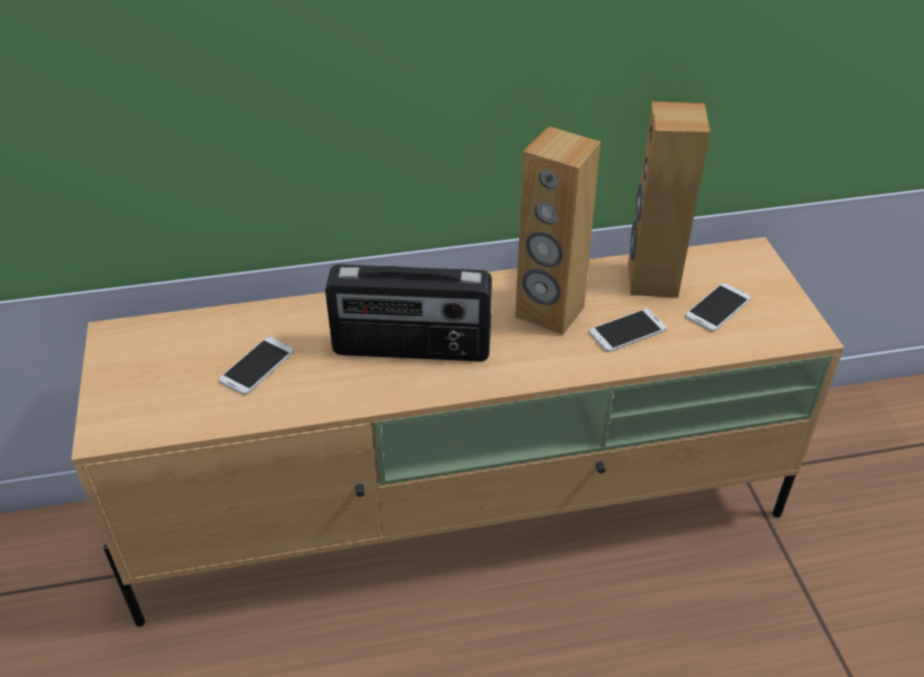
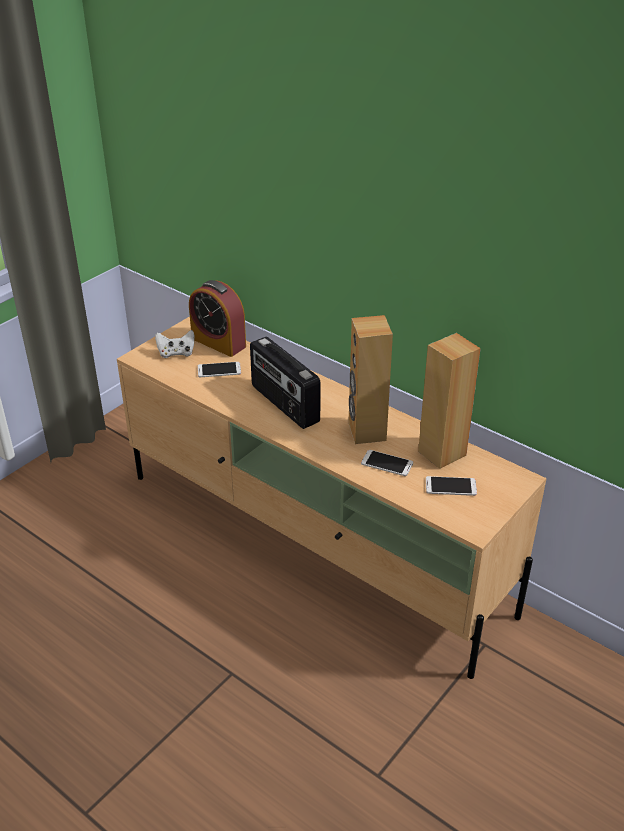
camera: 50 degrees right, 5 degrees down
none -> white game controller [155,330,195,358]
none -> alarm clock [189,280,246,357]

